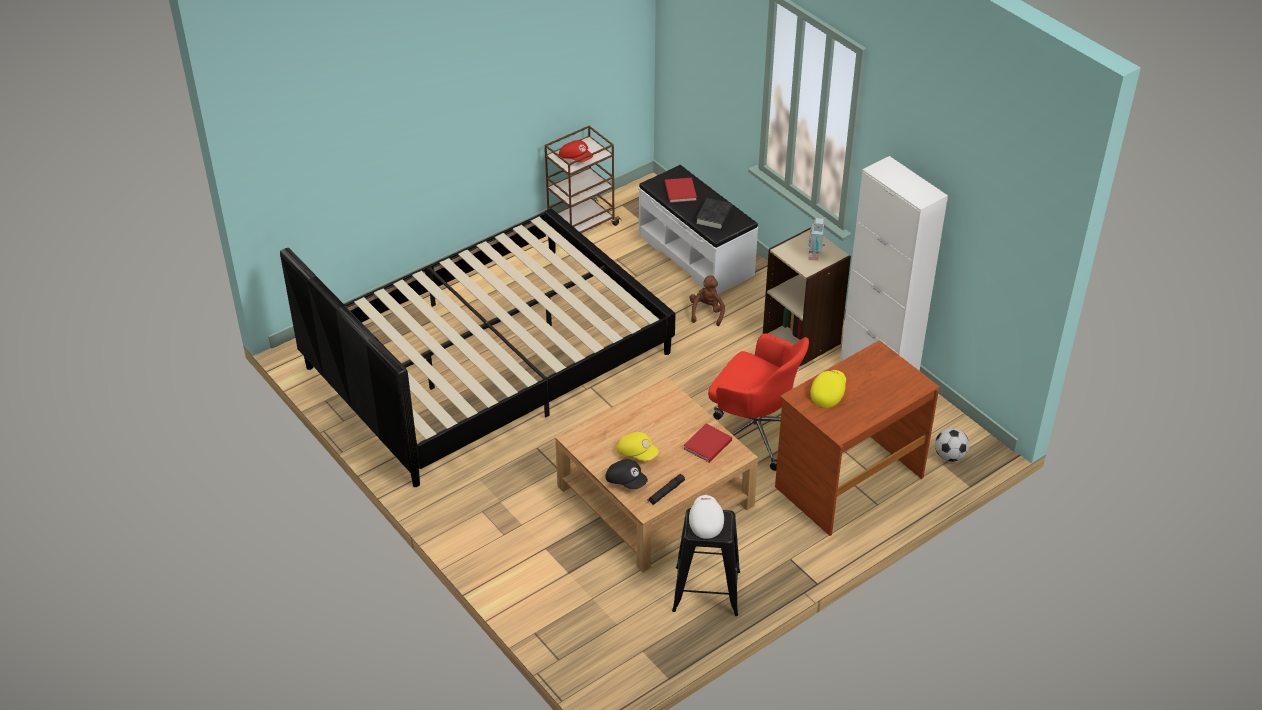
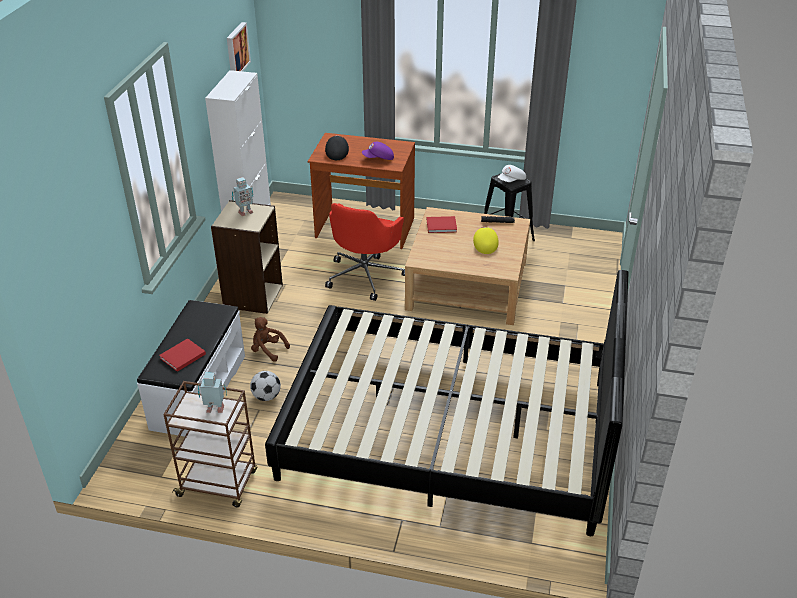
camera: 130 degrees left, 5 degrees down
red cap [559,140,593,162] -> toy robot [198,372,227,413]
black cap [605,459,648,490] -> black cap moved to [325,135,349,160]
brown plush toy [690,275,725,326] -> brown plush toy turned 60 degrees clockwise [251,317,290,362]
black book [696,198,733,230] -> none
red office chair [708,334,809,471] -> red office chair turned 150 degrees counterclockwise [325,203,405,301]
yellow cap [810,370,846,408] -> purple cap [362,142,394,160]
football [935,428,969,462] -> football moved to [250,371,281,401]
none -> picture [227,22,251,71]

